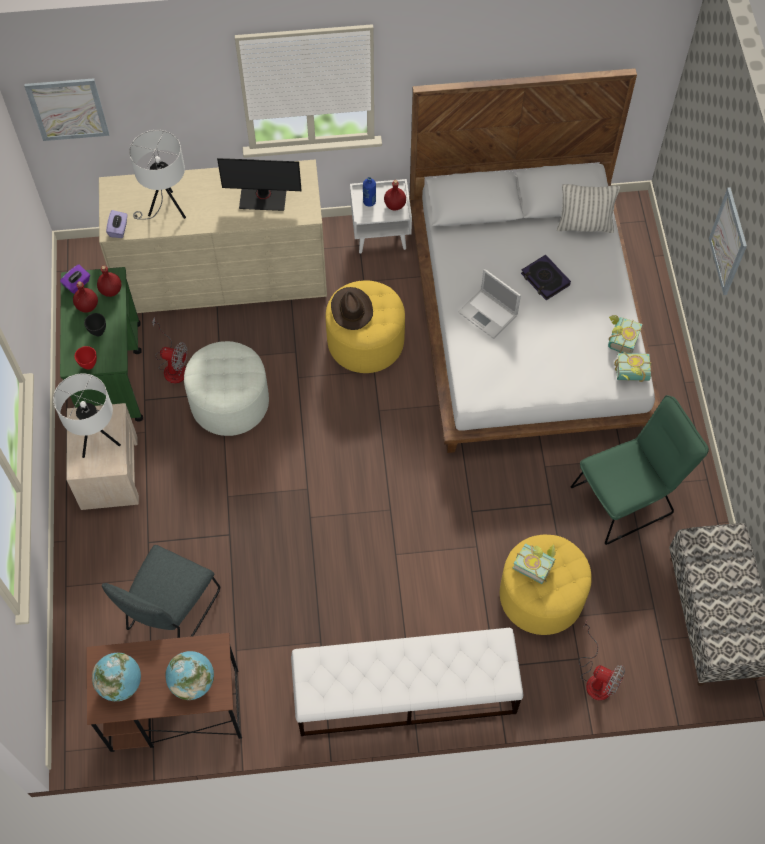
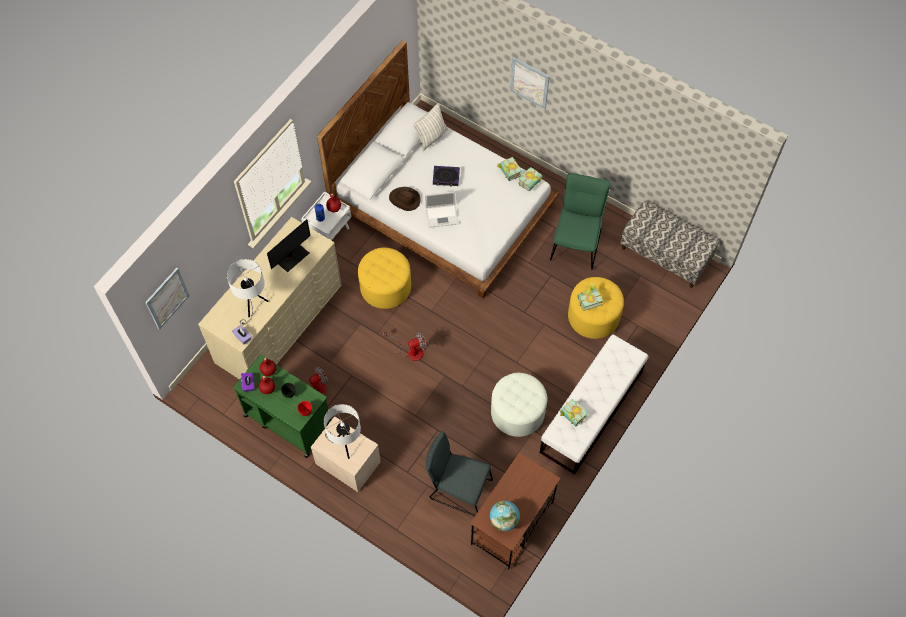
camera: 50 degrees left, 0 degrees up
grey chair [102,545,220,638] -> grey chair turned 135 degrees clockwise [426,431,493,516]
globe [165,651,214,700] -> none
white ottoman [184,341,269,436] -> white ottoman moved to [491,373,547,437]
brown hat [331,287,373,330] -> brown hat moved to [389,187,421,211]
fan [579,621,625,700] -> fan moved to [382,330,426,361]
none -> book [560,399,588,427]

